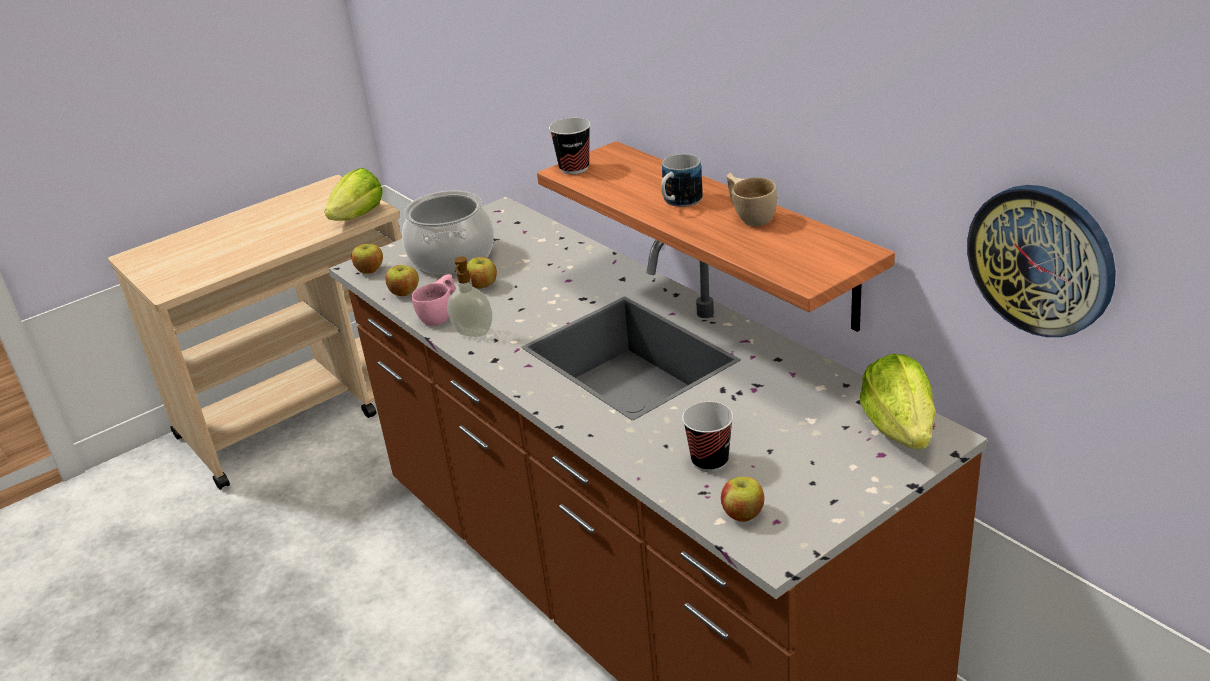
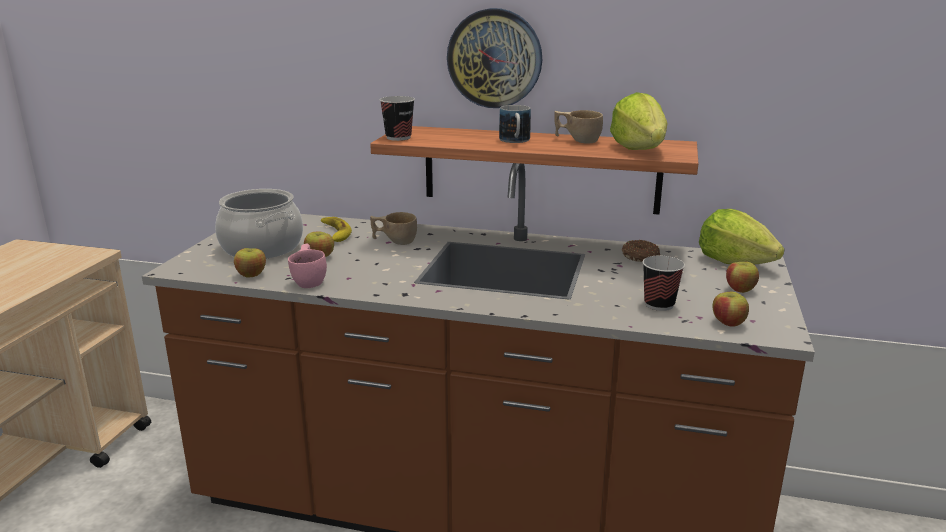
camera: 40 degrees left, 10 degrees down
lettuce [324,168,383,221] -> lettuce moved to [610,92,668,150]
apple [351,244,383,274] -> apple moved to [726,262,759,293]
soap dispenser [447,257,492,337] -> none
wall clock [967,185,1116,337] -> wall clock moved to [447,8,542,108]
none -> banana [321,217,352,242]
none -> beige cup [370,212,417,245]
none -> donut [622,240,660,262]

